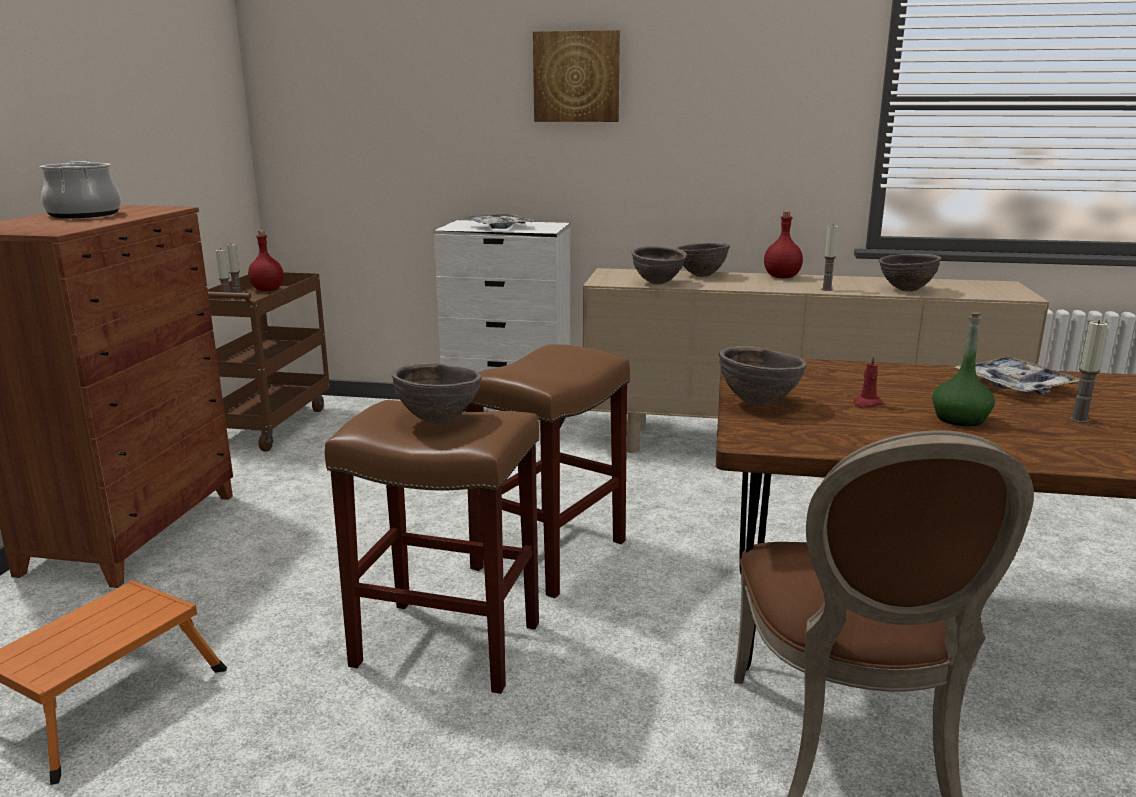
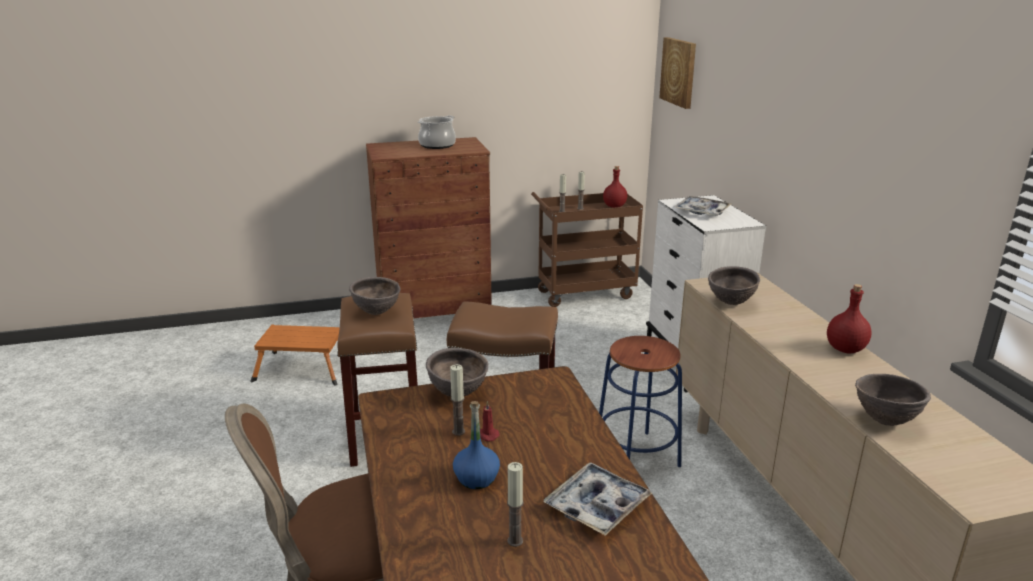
camera: 65 degrees right, 5 degrees up
picture [533,30,620,122] -> picture moved to [659,37,696,109]
brown bowl [676,243,730,277] -> none
candle [821,226,838,291] -> candle moved to [450,364,465,436]
green bottle [932,312,995,426] -> blue bottle [453,401,500,489]
none -> blue stool [599,336,682,467]

